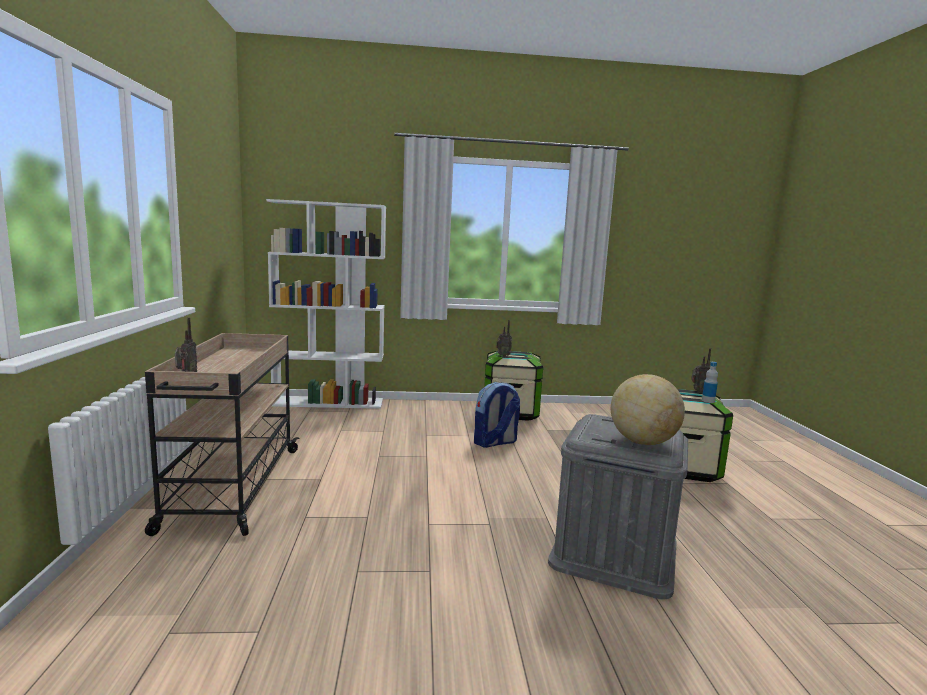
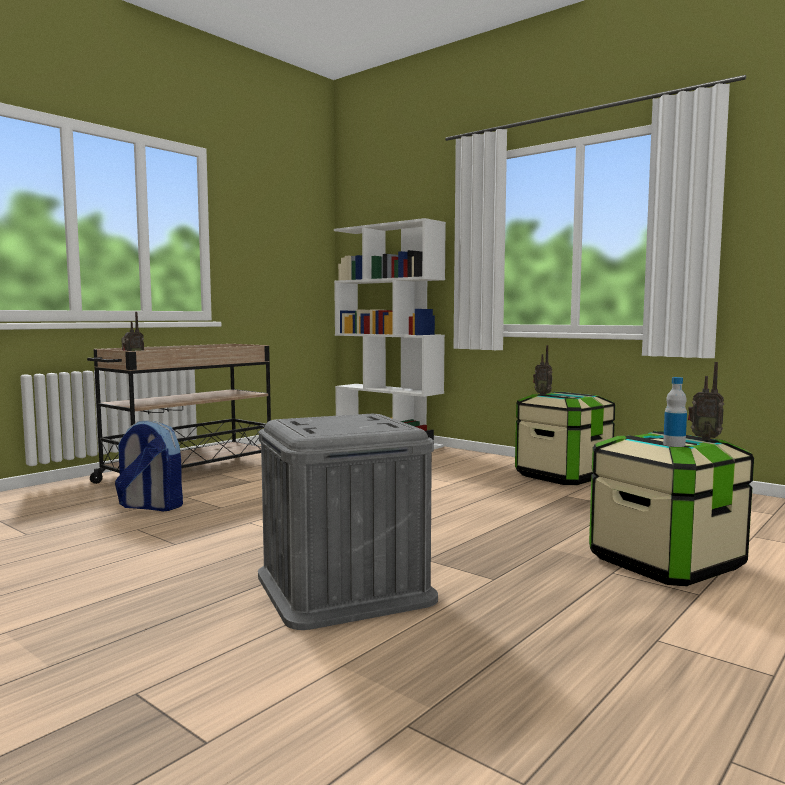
camera: 45 degrees right, 5 degrees down
backpack [474,382,520,448] -> backpack moved to [115,421,183,511]
globe [611,374,685,445] -> none

